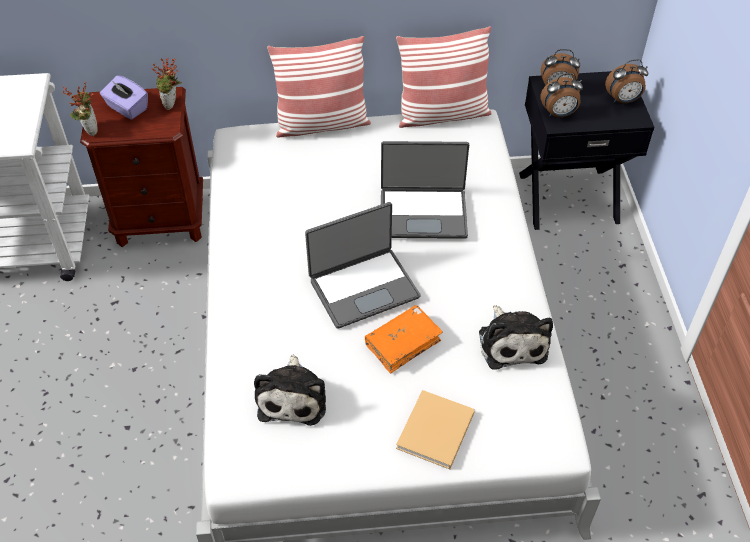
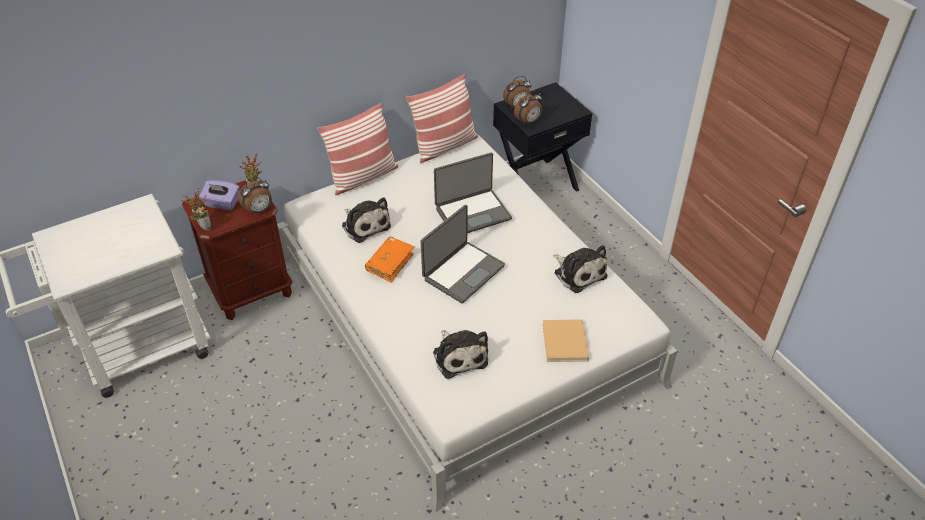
camera: 25 degrees left, 5 degrees down
orange book [365,305,443,374] -> orange book moved to [365,237,414,283]
alarm clock [605,60,648,103] -> alarm clock moved to [238,177,272,215]
none -> plush toy [342,197,391,243]

